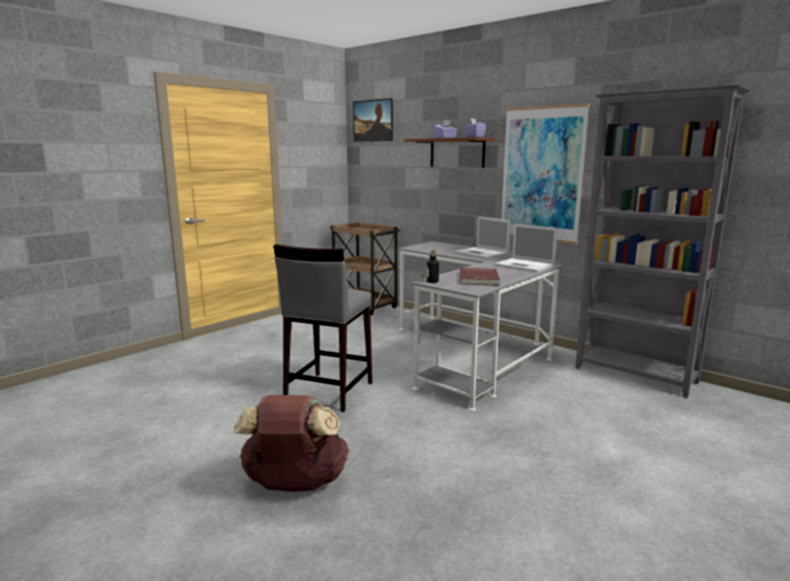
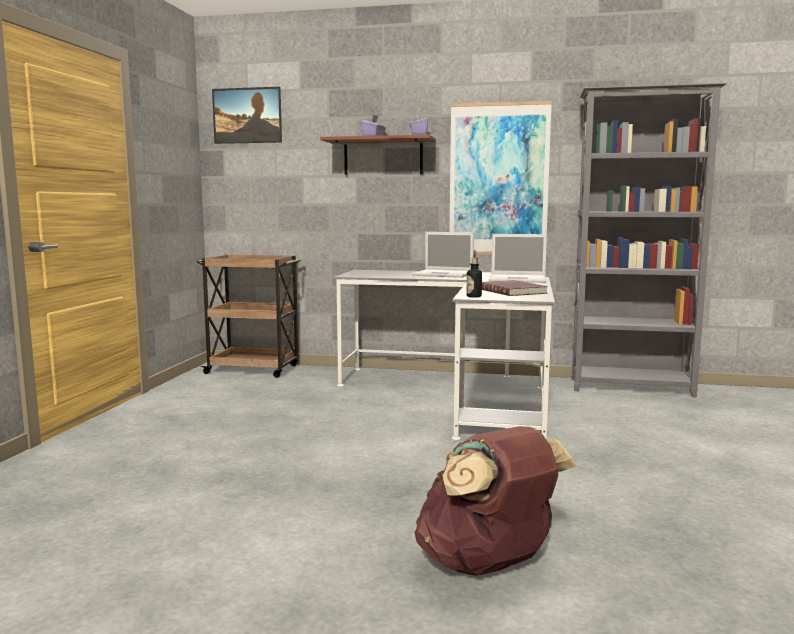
camera: 30 degrees left, 5 degrees down
grey stool [273,244,372,412] -> none

